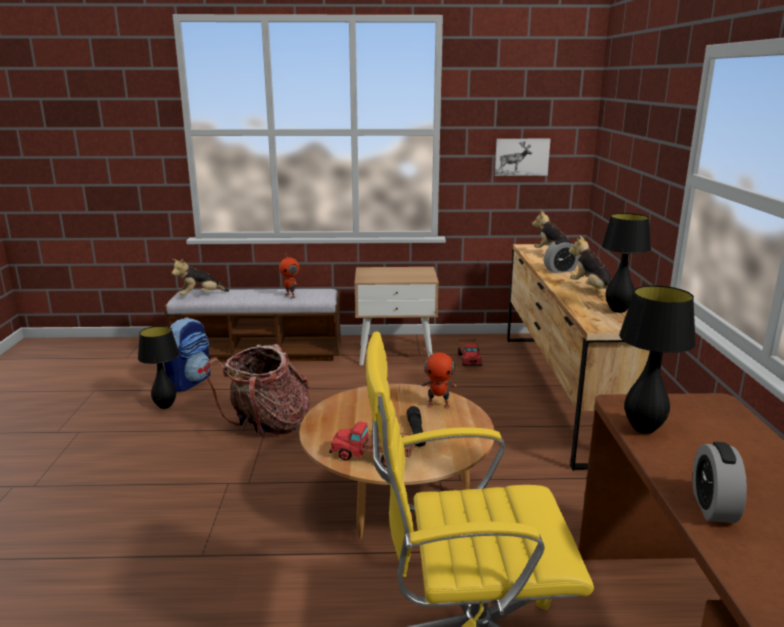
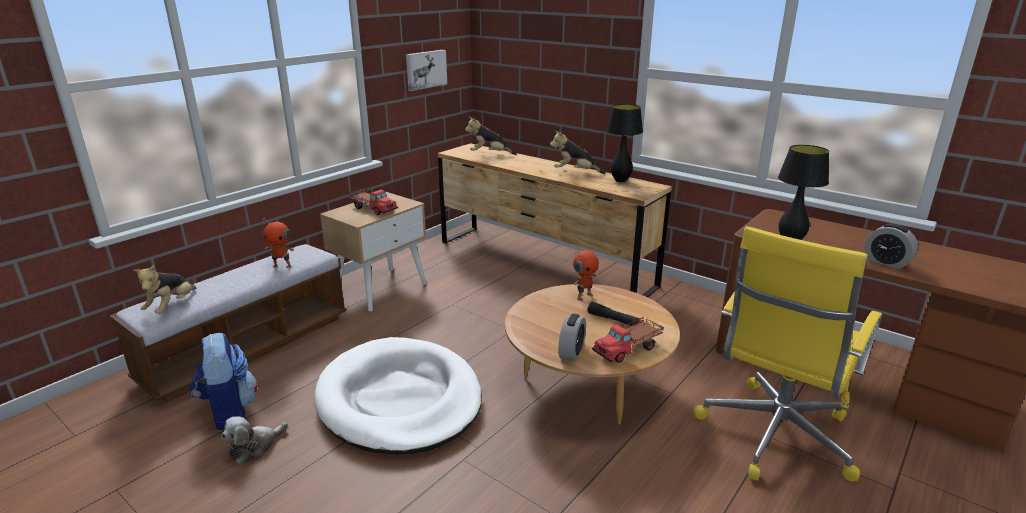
camera: 50 degrees left, 5 degrees up
black table lamp [138,326,180,409] -> plush toy [221,416,288,465]
backpack [206,344,310,438] -> white dog bed [314,337,482,455]
toy truck [458,338,482,366] -> toy truck moved to [349,188,398,215]
alarm clock [544,240,578,273] -> alarm clock moved to [558,314,586,361]

